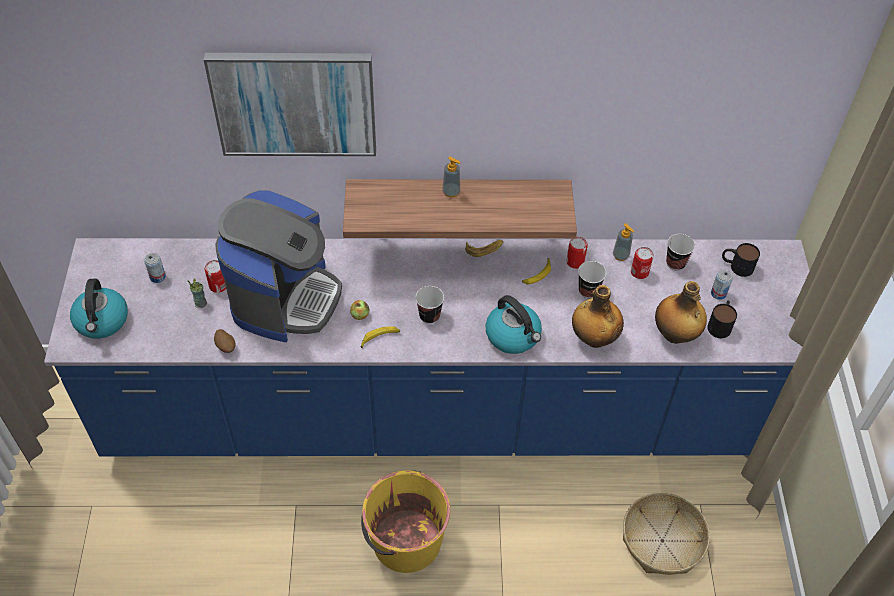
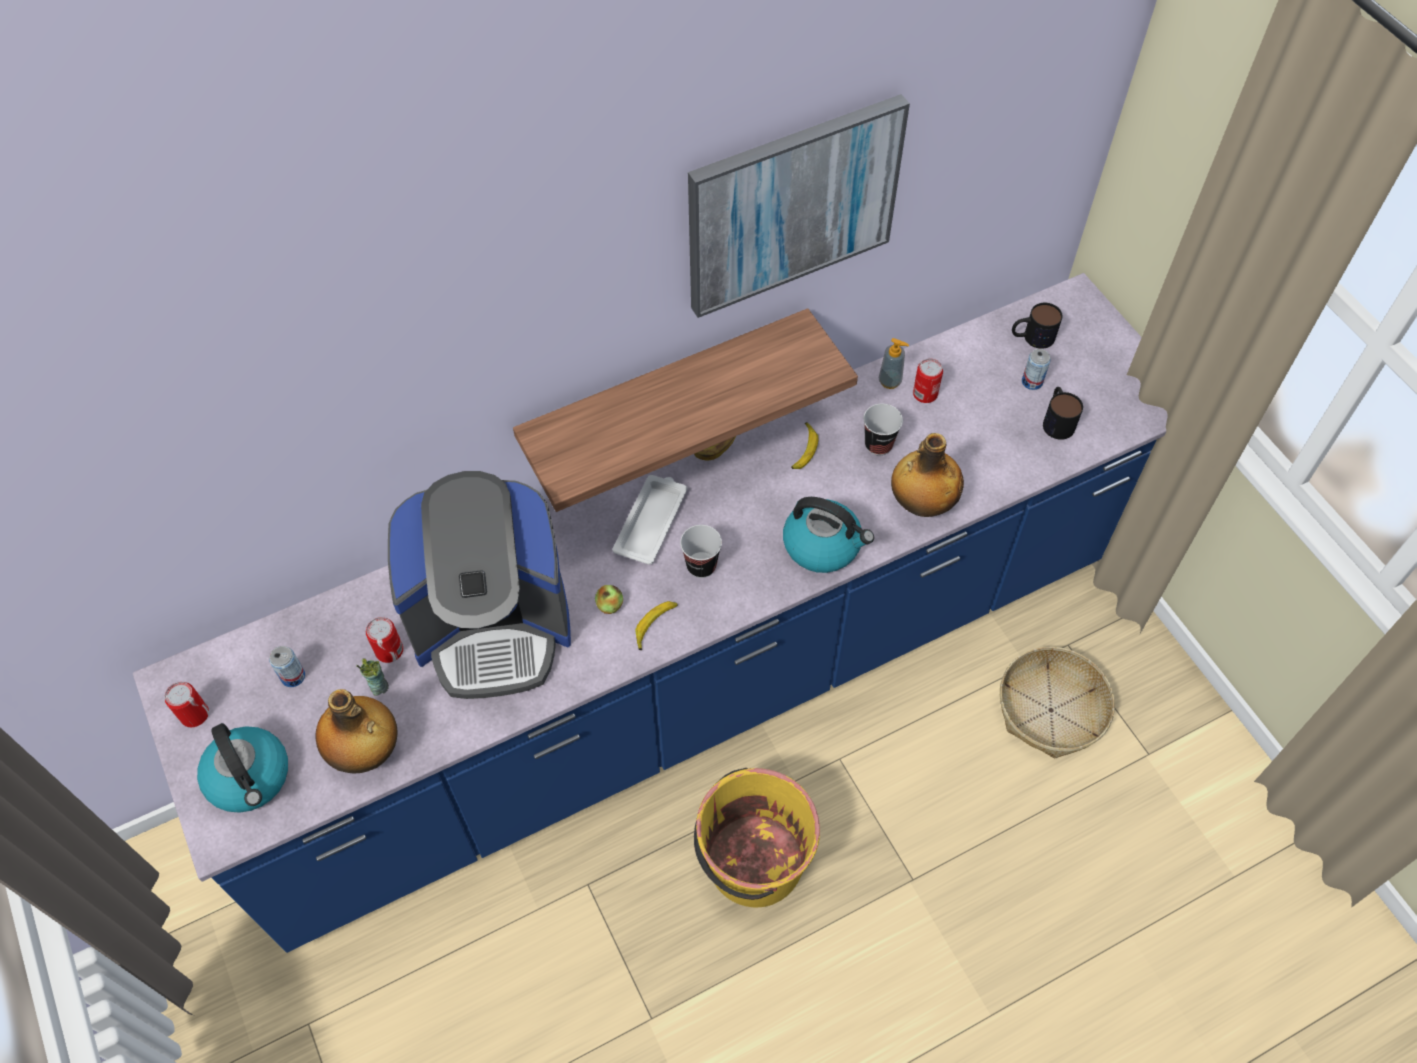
camera: 25 degrees left, 5 degrees up
picture [204,53,376,156] -> picture moved to [688,94,910,318]
potato [214,329,236,353] -> none
coffee machine [215,190,342,342] -> coffee machine turned 90 degrees clockwise [388,471,571,699]
soap dispenser [442,156,461,198] -> none
can [566,237,588,269] -> can moved to [165,682,209,727]
bottle [655,281,707,344] -> bottle moved to [315,689,397,774]
cup [666,234,695,270] -> none
none -> white tray [612,475,687,565]

